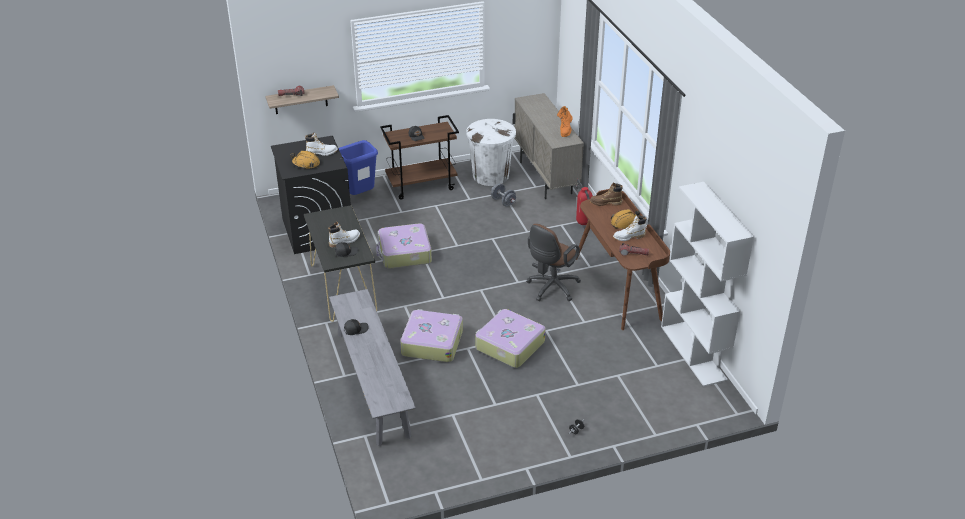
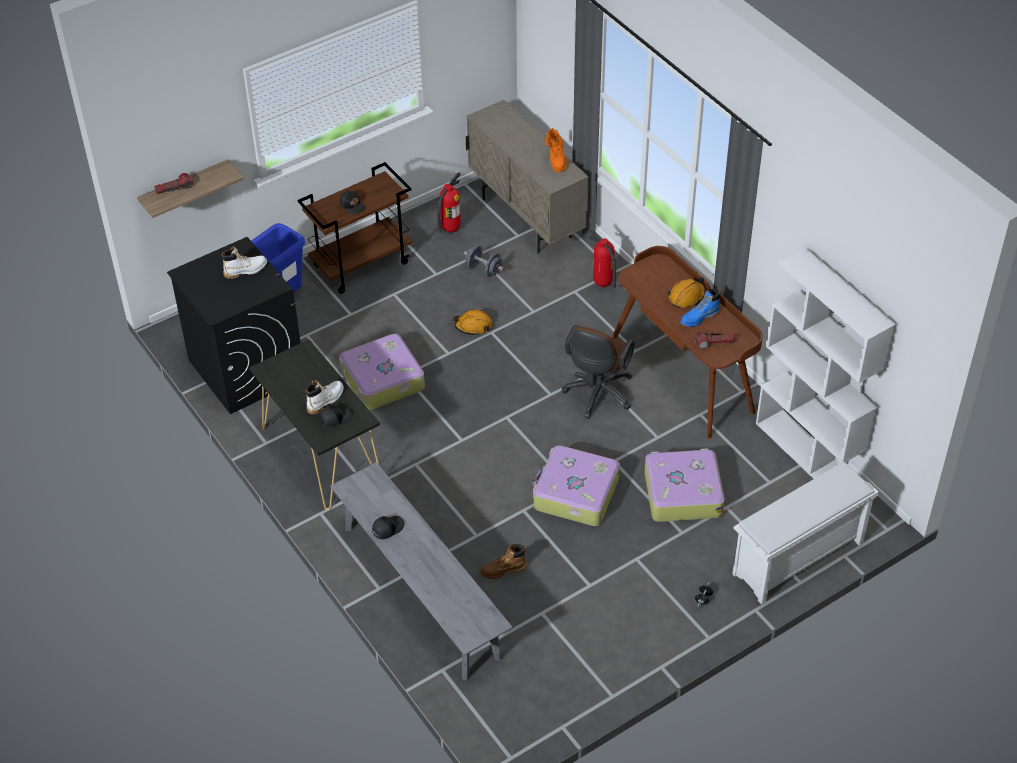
camera: 15 degrees left, 10 degrees up
orange hard hat [291,151,320,169] -> orange hard hat moved to [453,310,492,336]
suitcase [400,309,463,362] -> suitcase moved to [645,448,725,522]
white trash can [466,119,516,186] -> fire extinguisher [437,172,461,233]
brown boot [590,182,623,206] -> brown boot moved to [480,544,527,579]
white boot [613,215,646,241] -> blue boot [680,289,721,327]
none -> white shoe rack [732,462,879,605]

